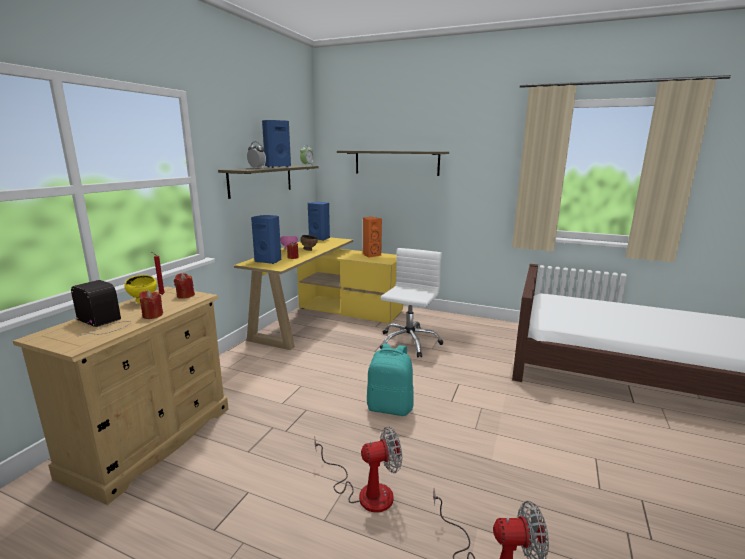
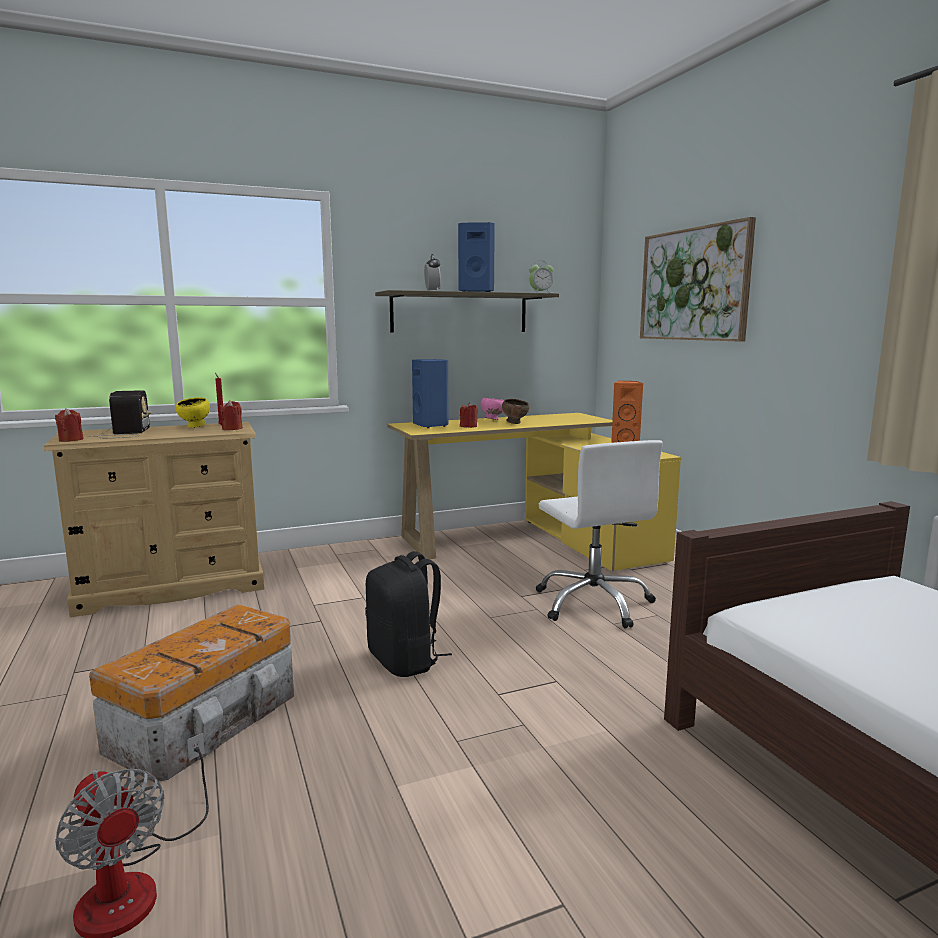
camera: 45 degrees right, 5 degrees down
red candle [139,290,163,319] -> red candle moved to [55,408,84,442]
blue speaker [308,202,330,241] -> none
fan [315,427,402,512] -> storage box [89,604,294,782]
shelf [337,151,449,176] -> picture [640,217,756,341]
turquoise backpack [367,343,414,416] -> black backpack [365,551,452,677]
white office chair [380,248,443,358] -> white office chair turned 90 degrees clockwise [536,440,663,629]

